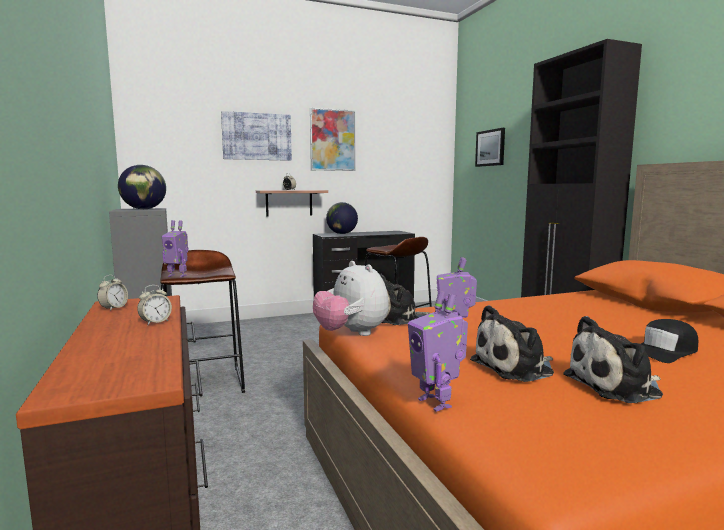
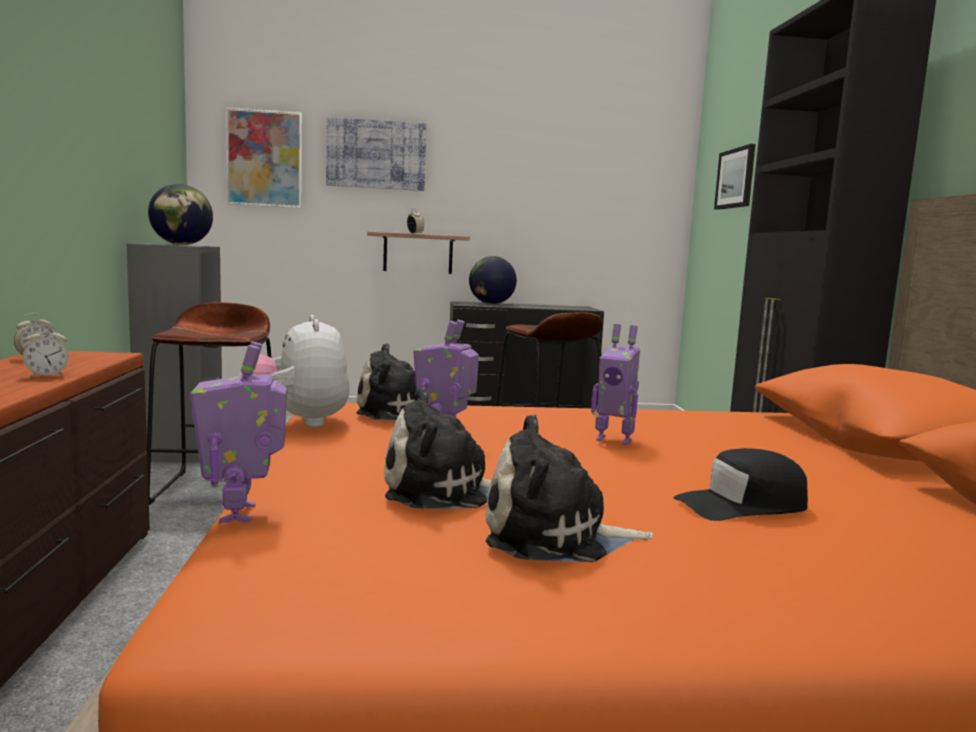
camera: 15 degrees right, 0 degrees up
toy robot [162,220,189,277] -> toy robot moved to [591,324,640,445]
picture [310,108,356,171] -> picture moved to [226,107,302,208]

